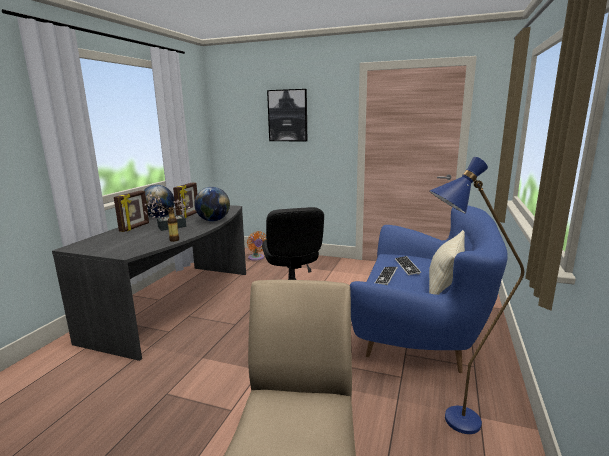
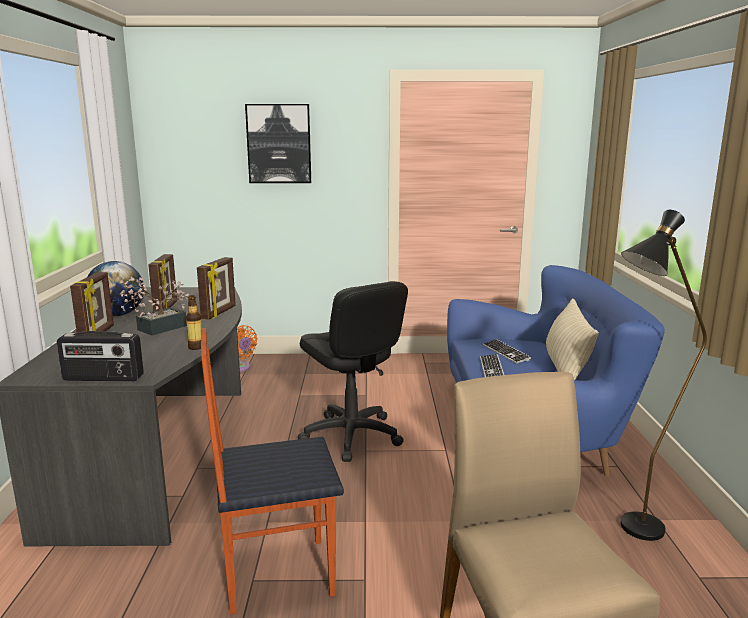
camera: 20 degrees left, 0 degrees up
globe [194,187,230,221] -> picture frame [197,257,236,320]
blue floor lamp [430,157,524,434] -> black floor lamp [620,210,707,541]
none -> radio [57,331,144,381]
none -> chair [201,328,344,615]

